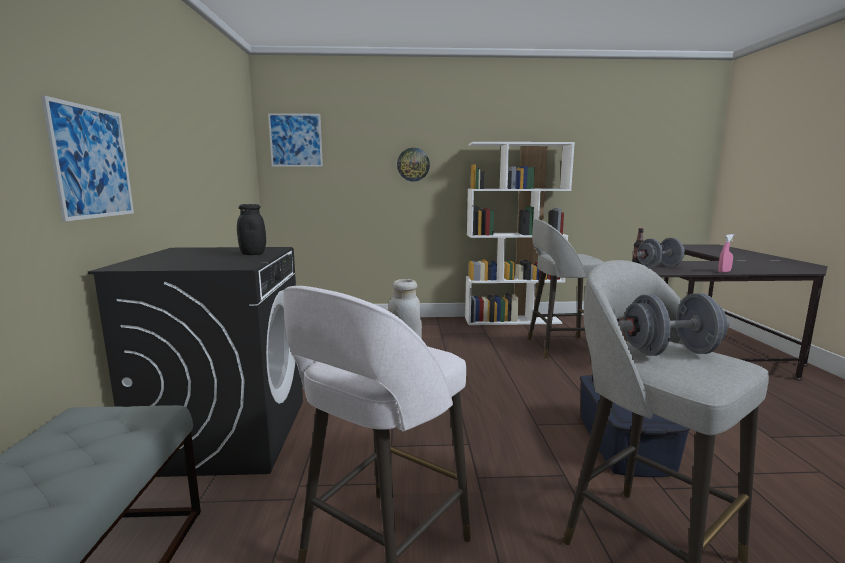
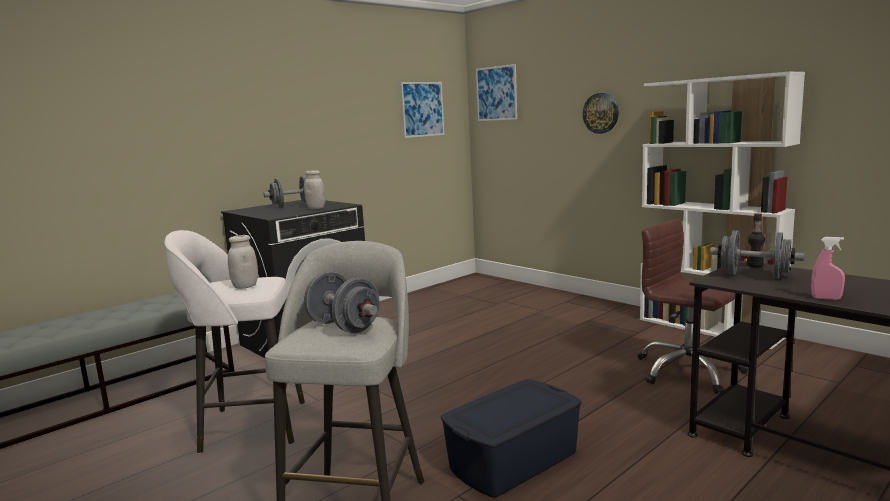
camera: 50 degrees right, 0 degrees up
picture [41,96,134,222] -> picture moved to [400,82,444,138]
black jar [237,204,266,255] -> white jar [304,170,325,209]
grey stool [528,219,603,359] -> brown office chair [637,219,748,394]
none -> grey dumbbell [264,176,307,208]

